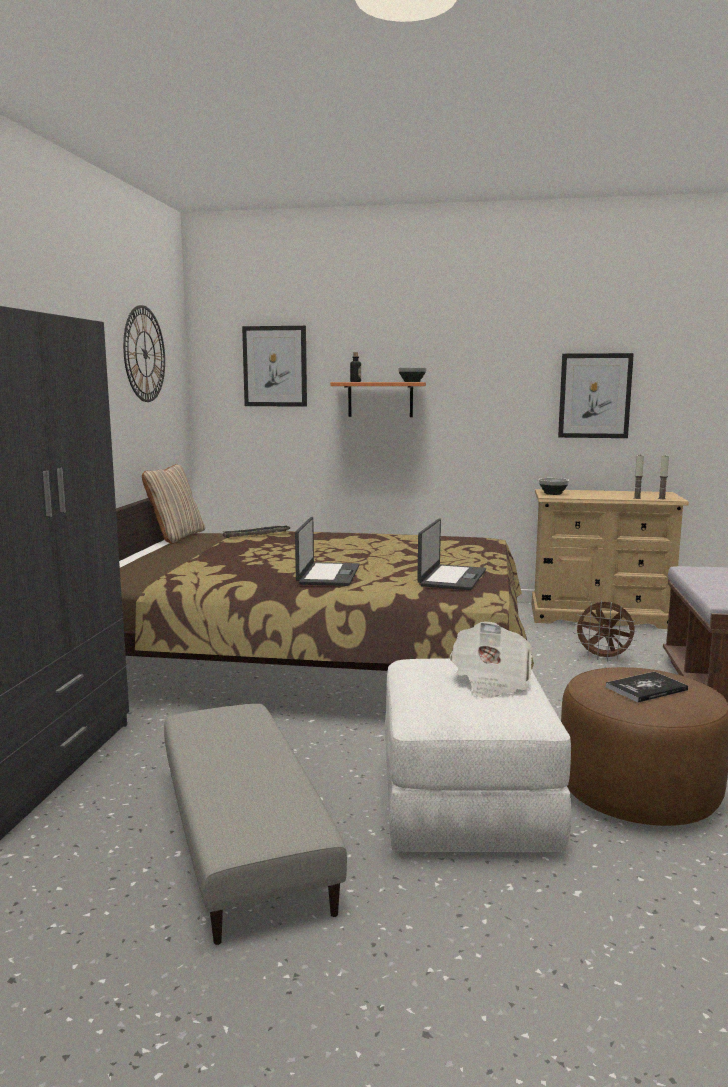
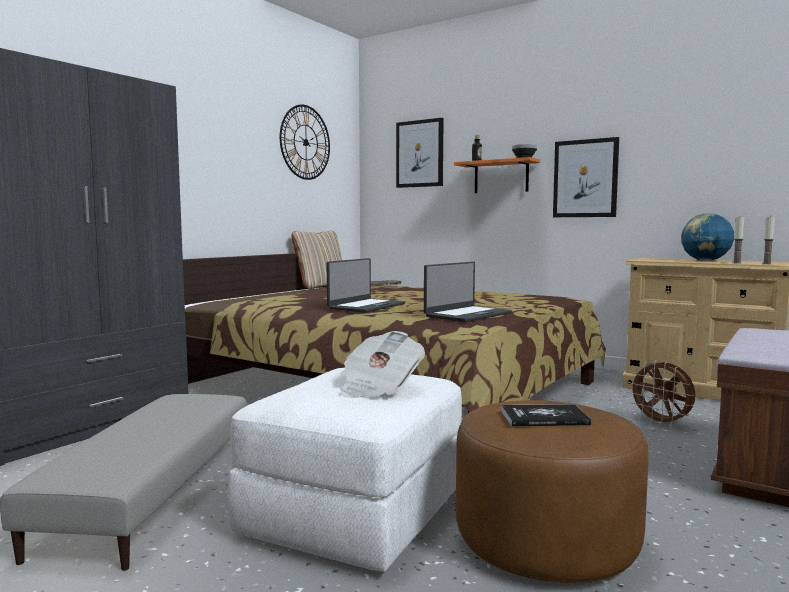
camera: 25 degrees right, 5 degrees down
bowl [539,478,569,495] -> none
picture [558,353,634,438] -> picture moved to [553,137,619,217]
none -> globe [681,213,734,261]

